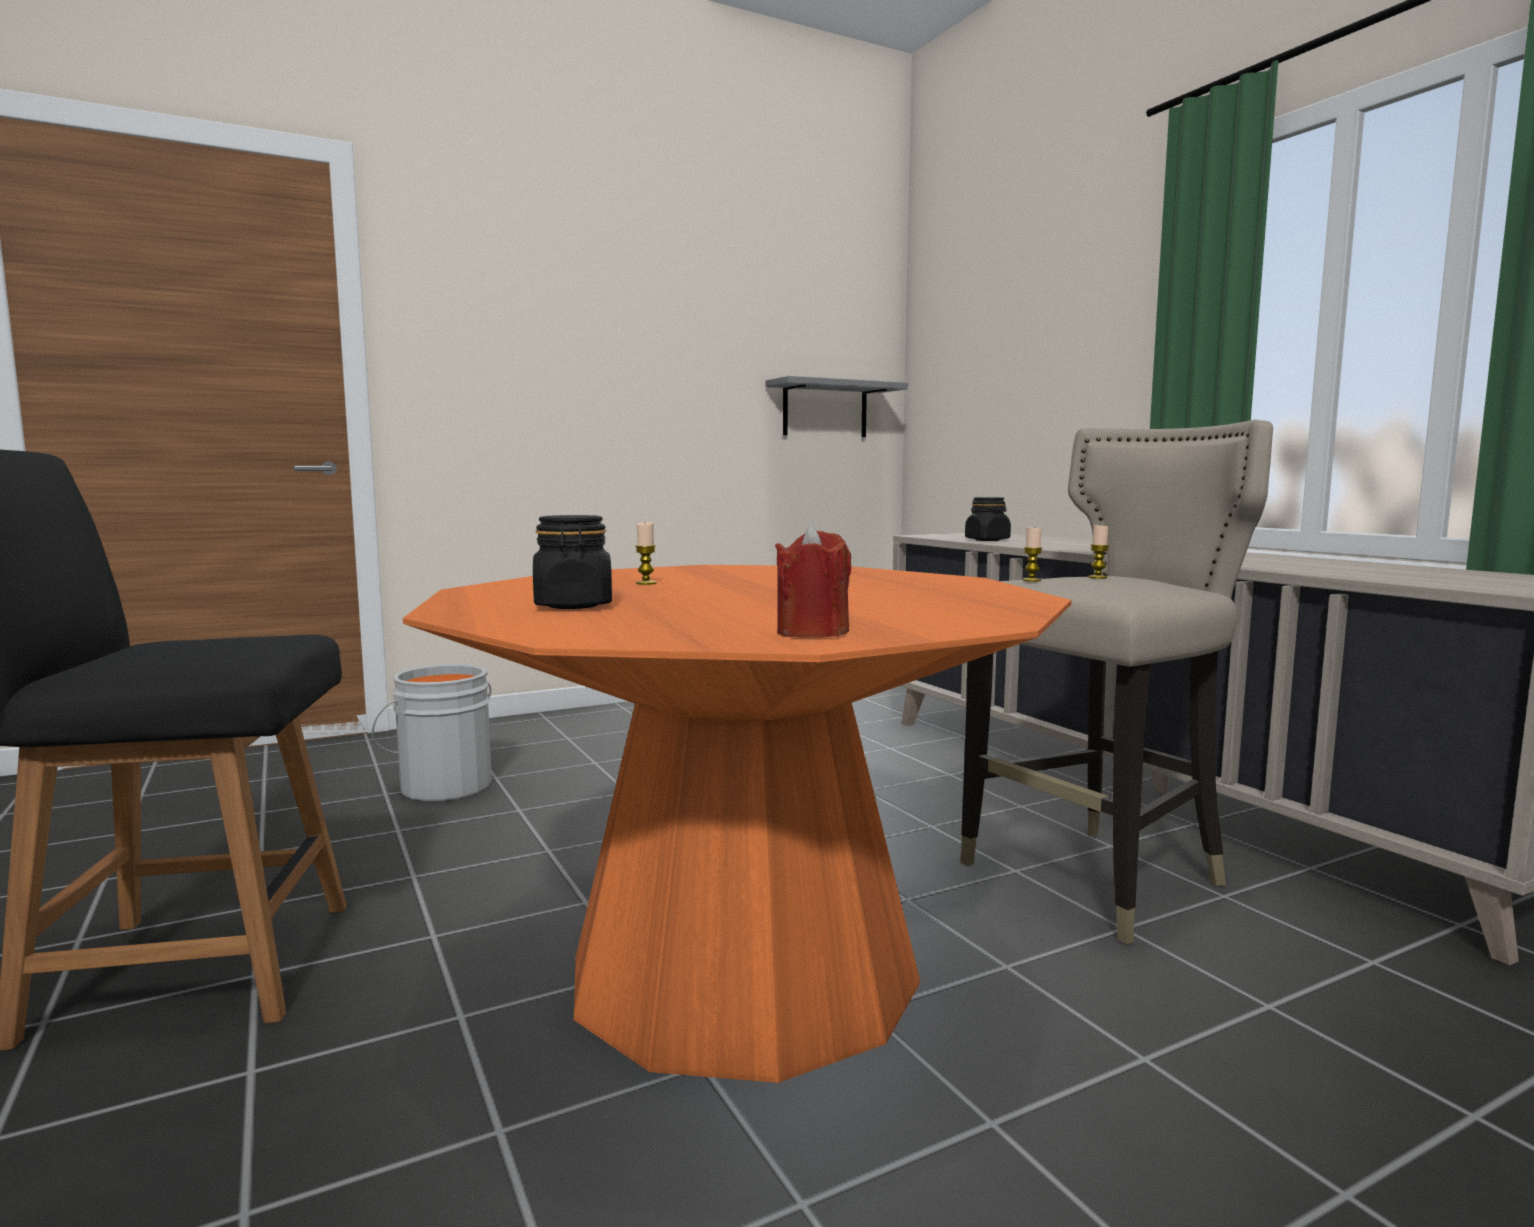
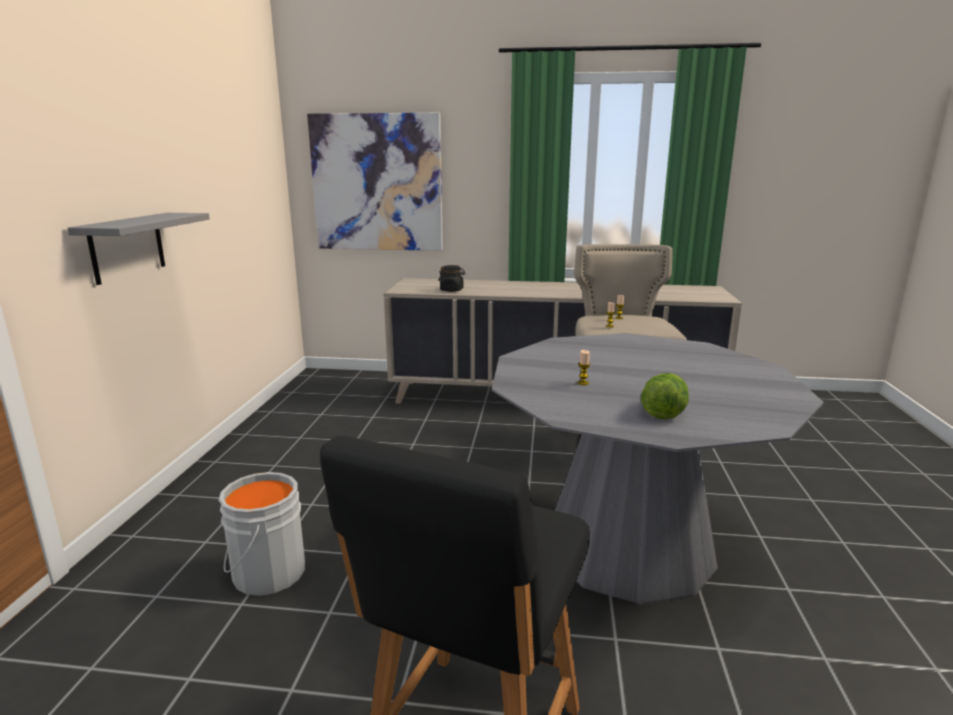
camera: 55 degrees left, 10 degrees up
orange dining table [403,565,1072,1083] -> grey dining table [492,333,824,605]
black jar [533,515,612,609] -> lettuce [641,373,689,420]
grey shelf [766,376,908,437] -> grey shelf moved to [67,213,210,285]
red candle [775,525,851,638] -> none
none -> picture [307,113,443,251]

